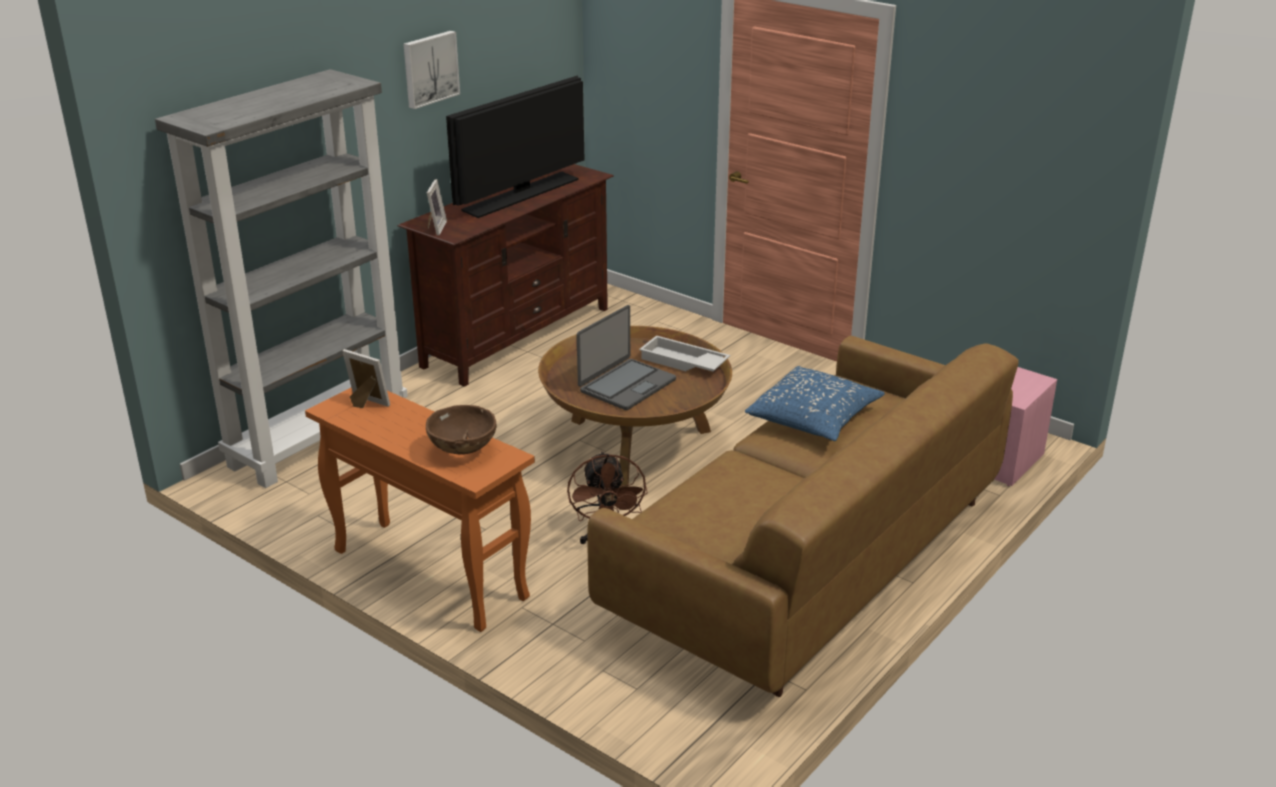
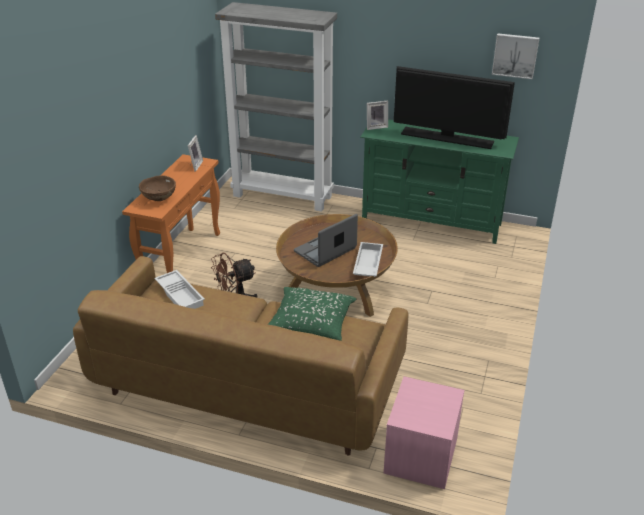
camera: 70 degrees right, 5 degrees up
brown tv stand [398,164,614,387] -> green tv stand [360,120,519,244]
picture [403,31,460,109] -> picture moved to [492,33,539,79]
laptop [577,305,676,410] -> laptop turned 120 degrees clockwise [294,214,358,267]
blue pillow [745,366,885,441] -> green pillow [268,287,356,341]
none -> white tray [154,270,205,309]

